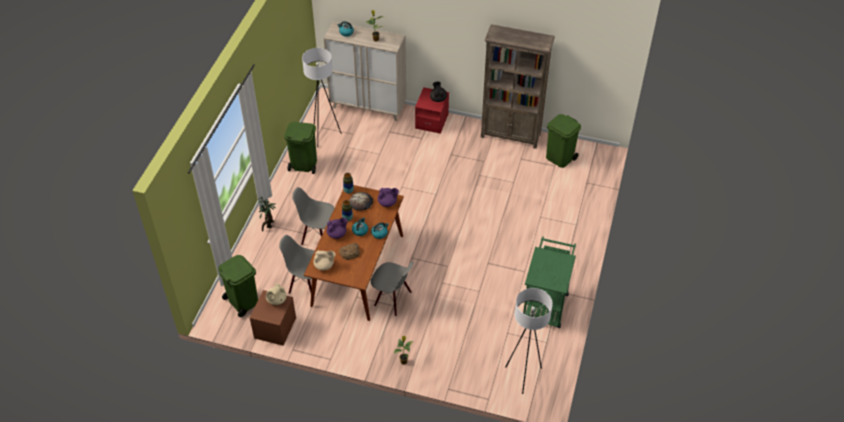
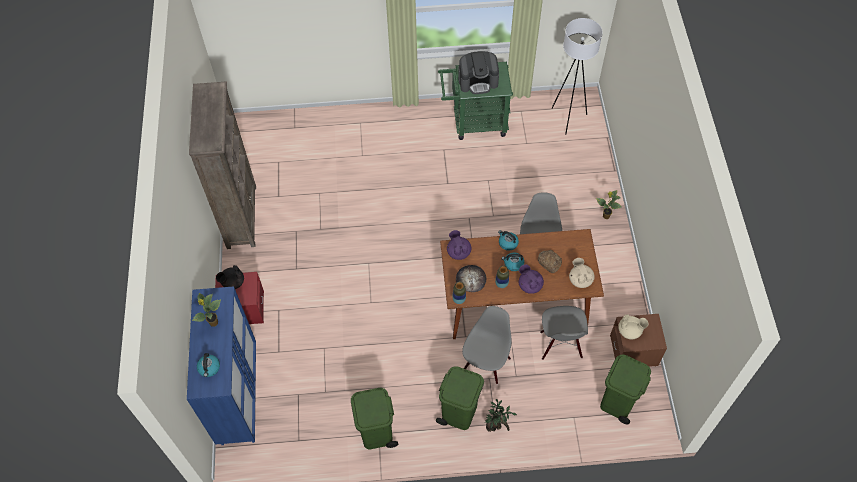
camera: 110 degrees left, 10 degrees up
grey chair [292,187,334,245] -> grey chair turned 150 degrees counterclockwise [462,306,511,384]
white floor lamp [302,48,342,148] -> none
beige cabinet [323,22,406,121] -> blue cabinet [187,286,256,445]
green trash can [546,114,581,168] -> green trash can moved to [436,366,484,430]
none -> coffee machine [458,51,499,94]

